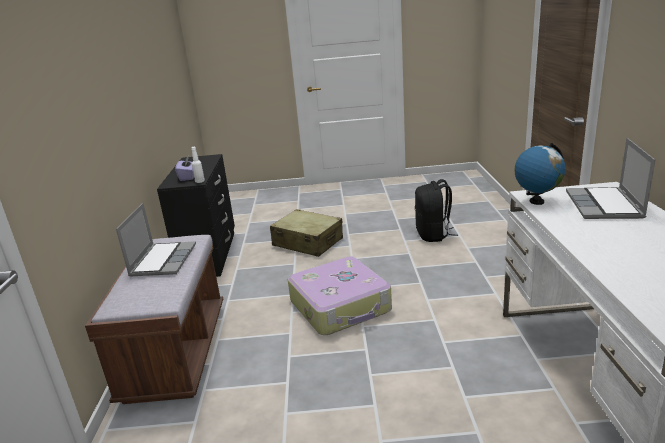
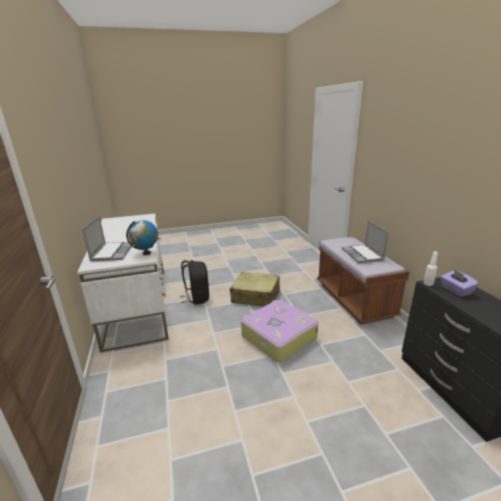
camera: 165 degrees right, 0 degrees up
beige suitcase [270,209,343,257] -> beige suitcase moved to [230,272,280,307]
black backpack [415,179,458,242] -> black backpack moved to [181,260,209,305]

